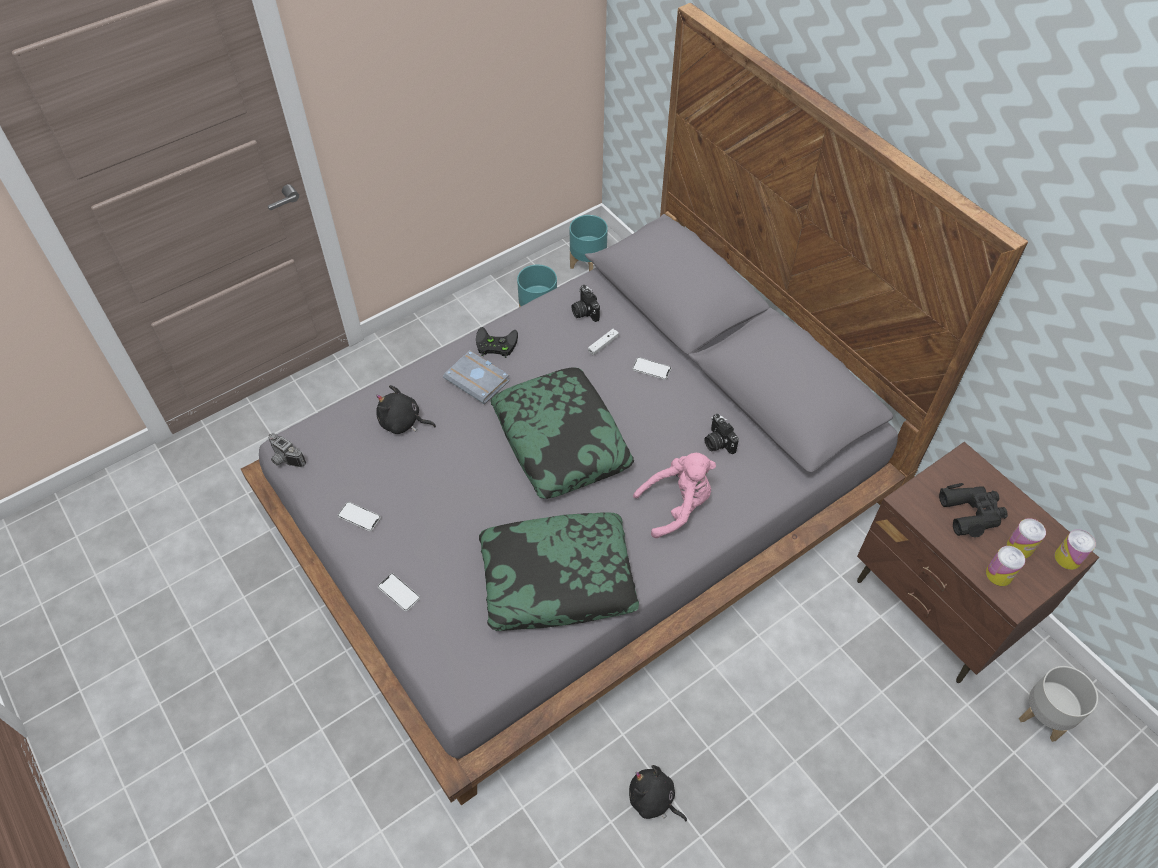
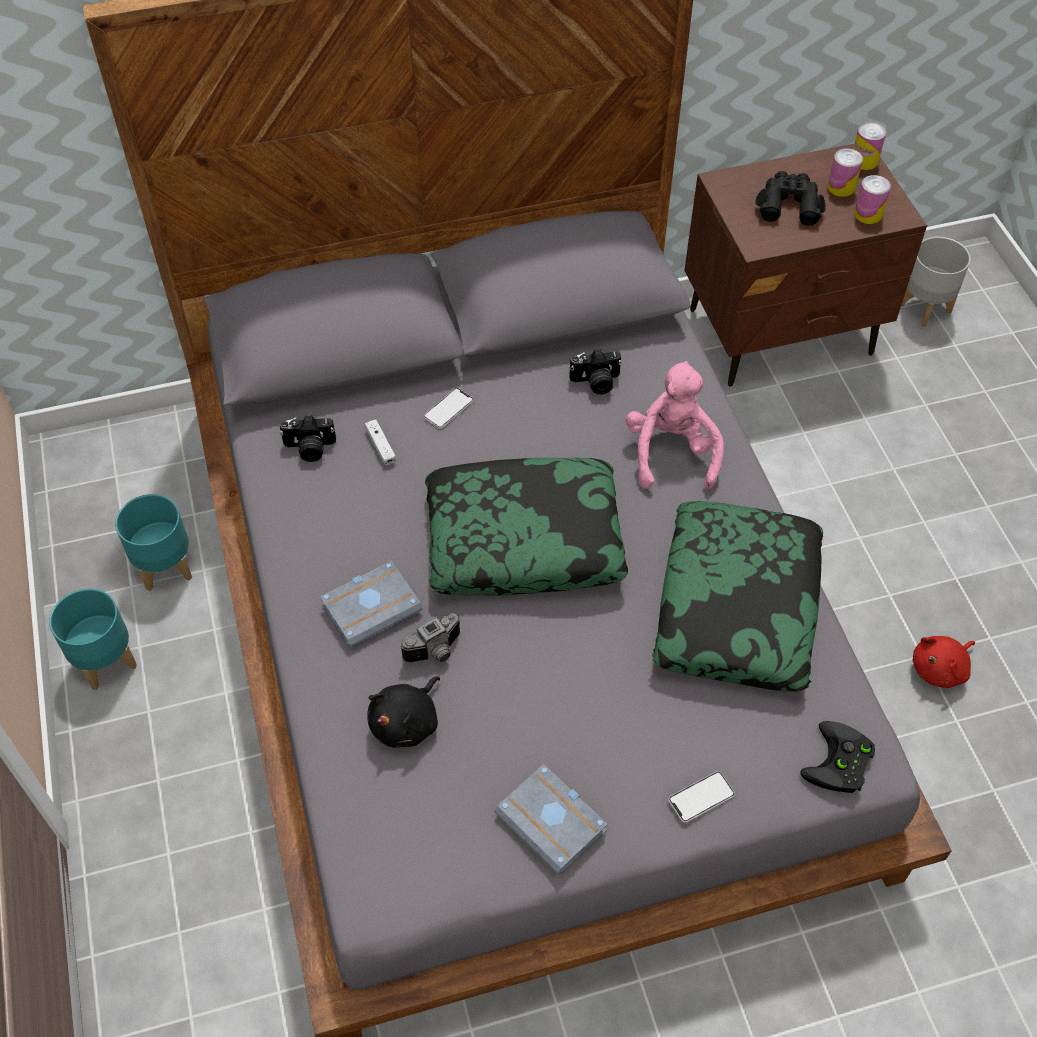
camera: 70 degrees left, 0 degrees up
camera [269,433,306,467] -> camera moved to [400,613,460,663]
phone [337,502,381,531] -> grey book [494,764,608,875]
black game controller [476,327,518,358] -> black game controller moved to [800,721,875,793]
turquoise planter [570,215,608,271] -> turquoise planter moved to [49,589,137,690]
black plush toy [629,765,687,821] -> red plush toy [913,636,975,688]

